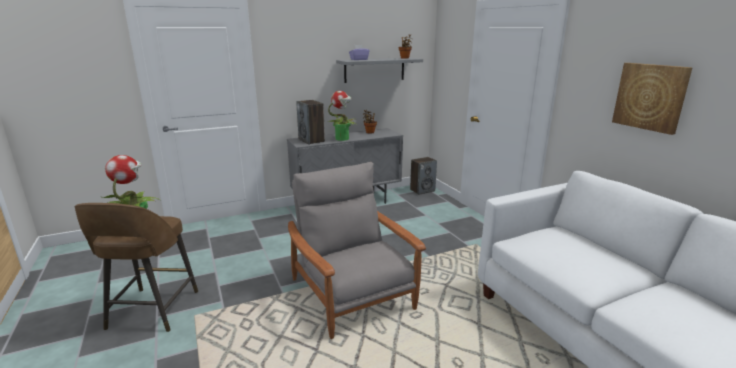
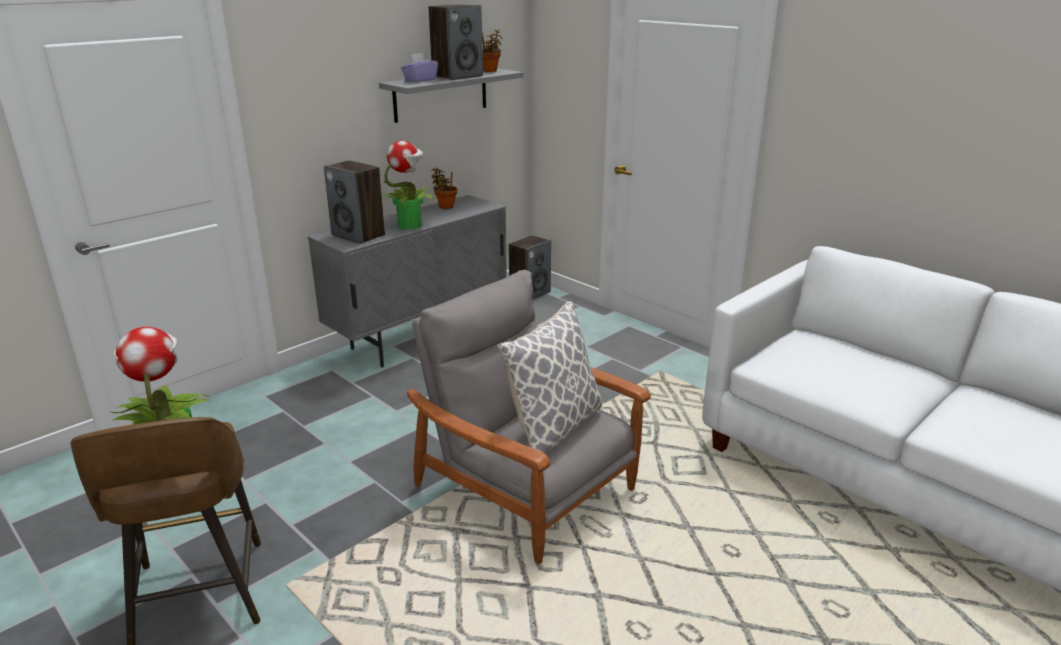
camera: 20 degrees left, 5 degrees up
picture [612,63,692,135] -> none
none -> speaker [429,4,483,80]
none -> pillow [497,301,602,454]

